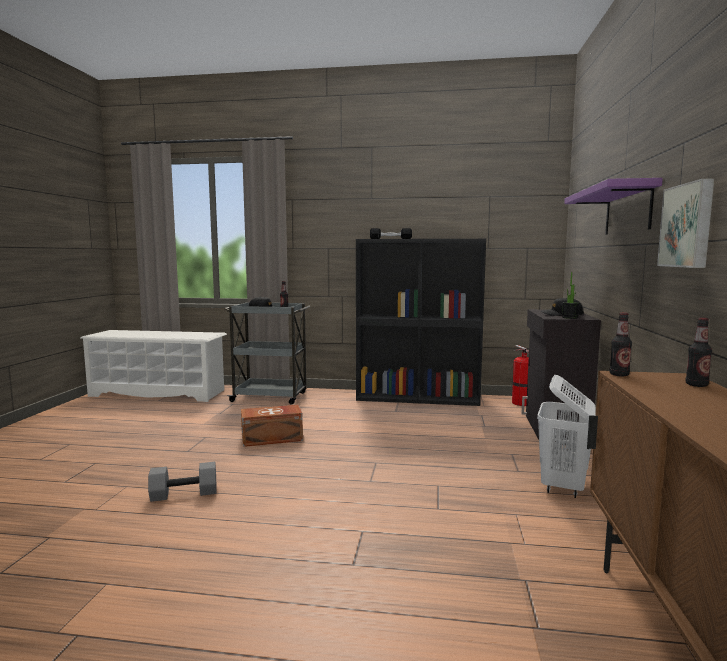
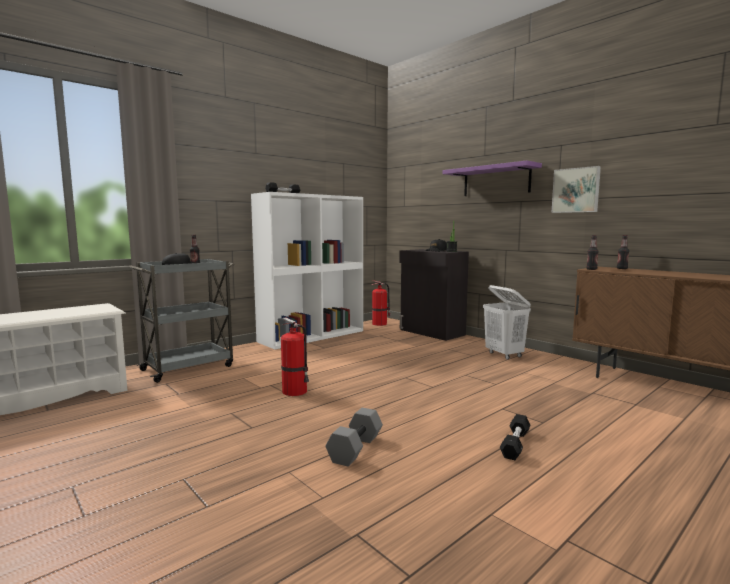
camera: 50 degrees left, 0 degrees up
brown storage box [241,405,303,447] -> fire extinguisher [280,317,309,396]
black bookcase [356,239,486,406] -> white bookcase [251,192,363,349]
none -> black dumbbell [500,414,530,460]

